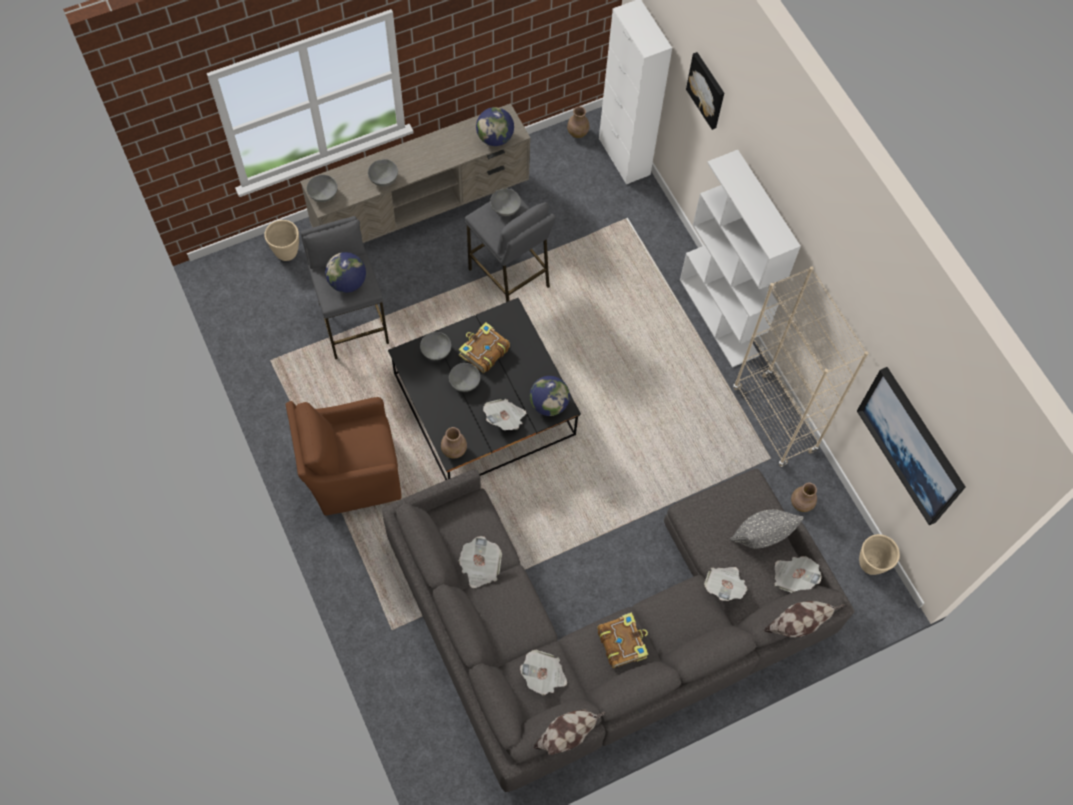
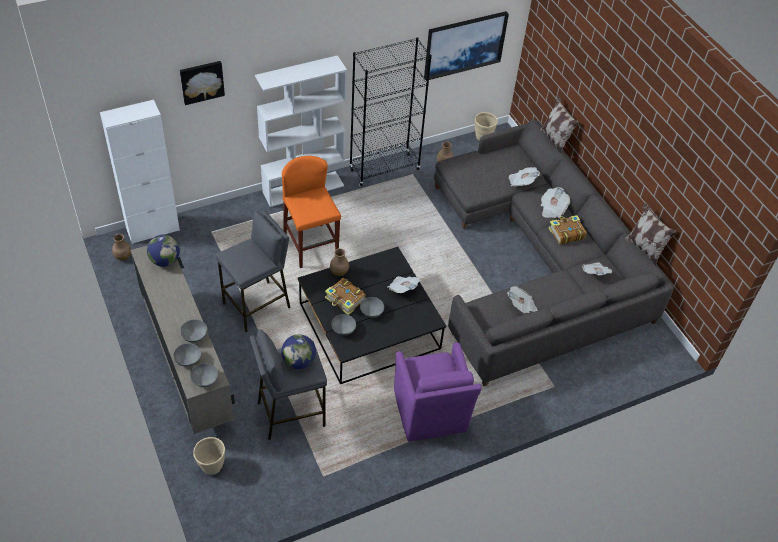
camera: 90 degrees left, 15 degrees down
brown armchair [286,397,402,515] -> purple armchair [394,342,482,441]
brown vase [441,427,467,459] -> brown vase moved to [330,248,349,276]
grey bowl [490,189,521,216] -> grey bowl moved to [173,343,201,367]
globe [530,376,570,416] -> none
grey pillow [730,509,804,549] -> none
beige bookcase [733,266,869,467] -> black bookcase [349,37,432,186]
newspaper [774,556,822,593] -> newspaper moved to [541,187,570,218]
none -> orange stool [282,156,341,268]

